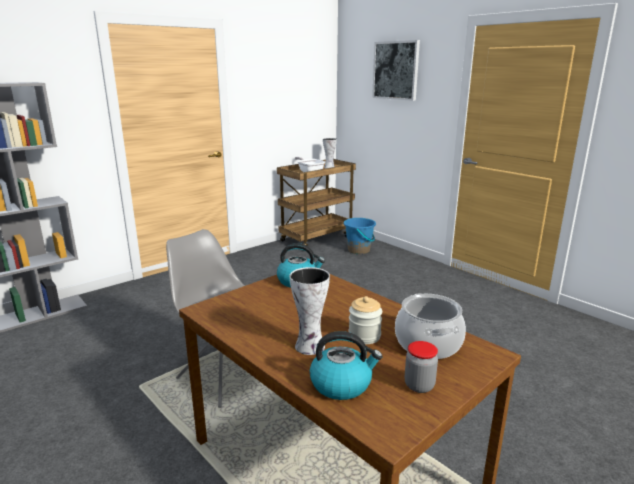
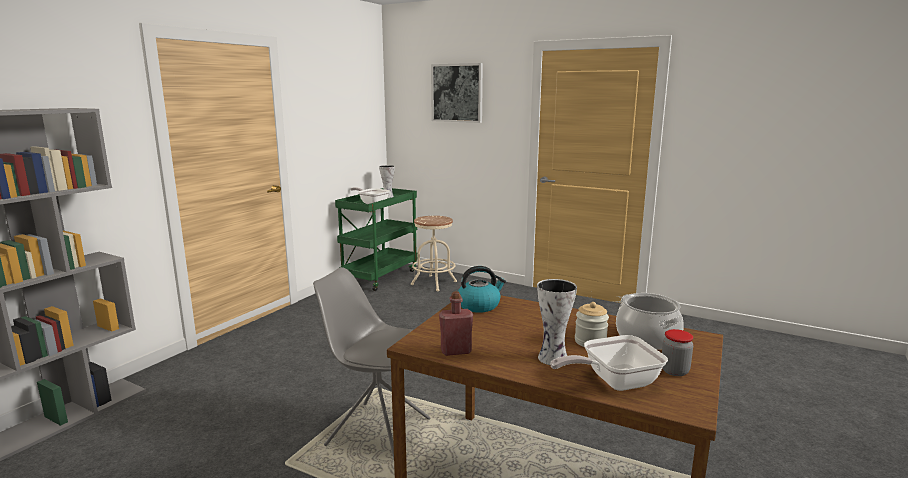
camera: 20 degrees left, 5 degrees down
brown cart [277,159,356,251] -> green cart [335,188,417,291]
kettle [310,331,383,400] -> frying pan [550,335,668,391]
blue bucket [344,218,376,254] -> beige stool [411,216,457,291]
none -> red bottle [439,291,473,356]

